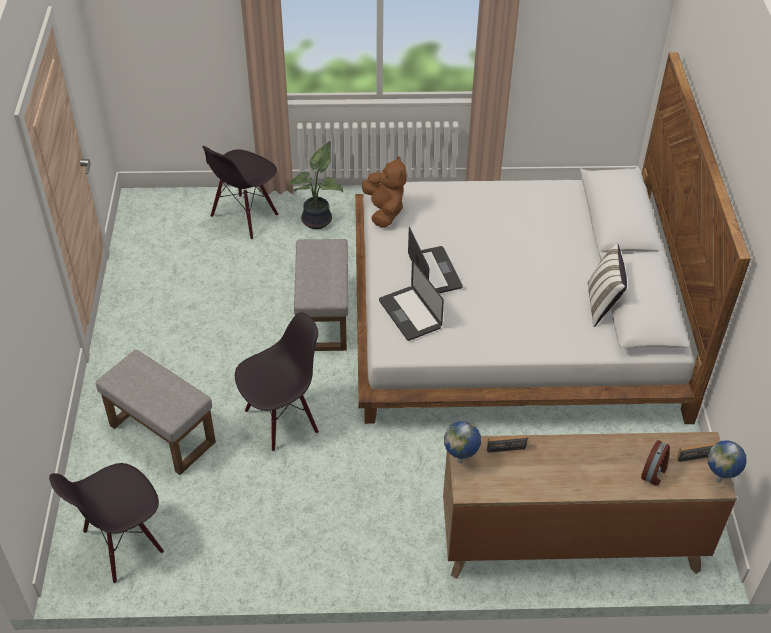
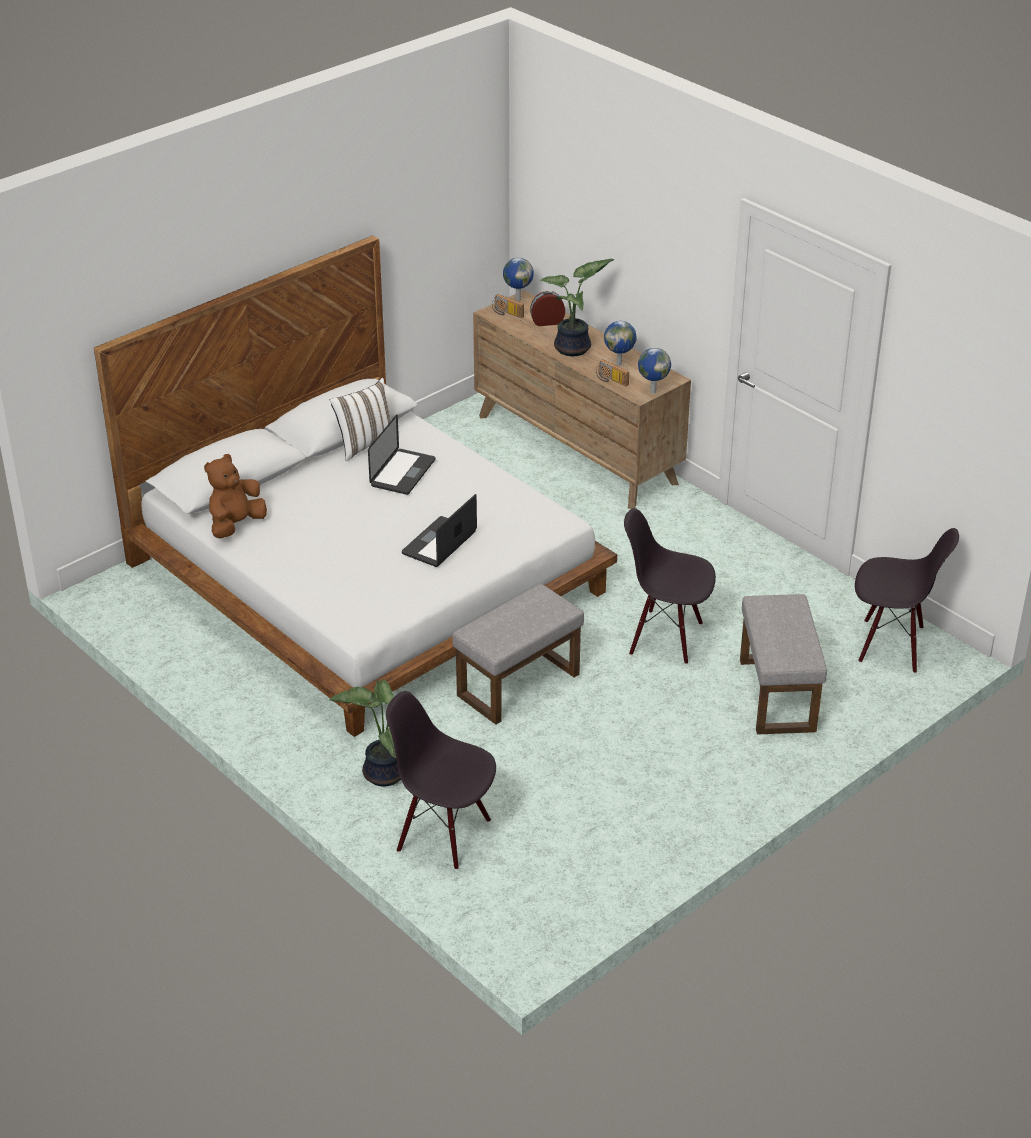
camera: 130 degrees left, 10 degrees down
black chair [202,146,278,240] -> black chair turned 150 degrees counterclockwise [386,691,496,870]
brown plush toy [362,156,407,228] -> brown plush toy moved to [204,454,267,539]
laptop [379,260,444,341] -> laptop moved to [368,415,435,495]
none -> potted plant [540,259,615,356]
none -> globe [604,321,637,366]

